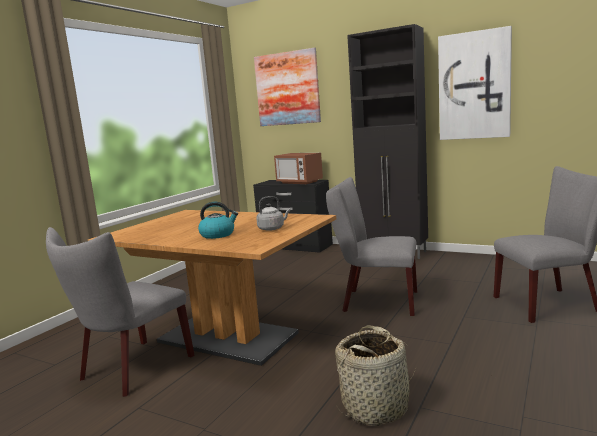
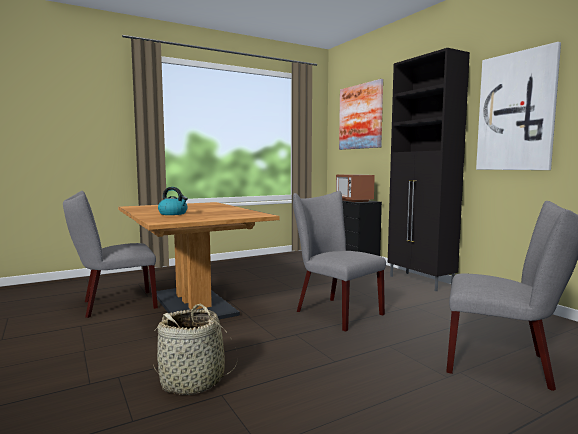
camera: 30 degrees right, 5 degrees down
grey kettle [256,196,291,231] -> none

